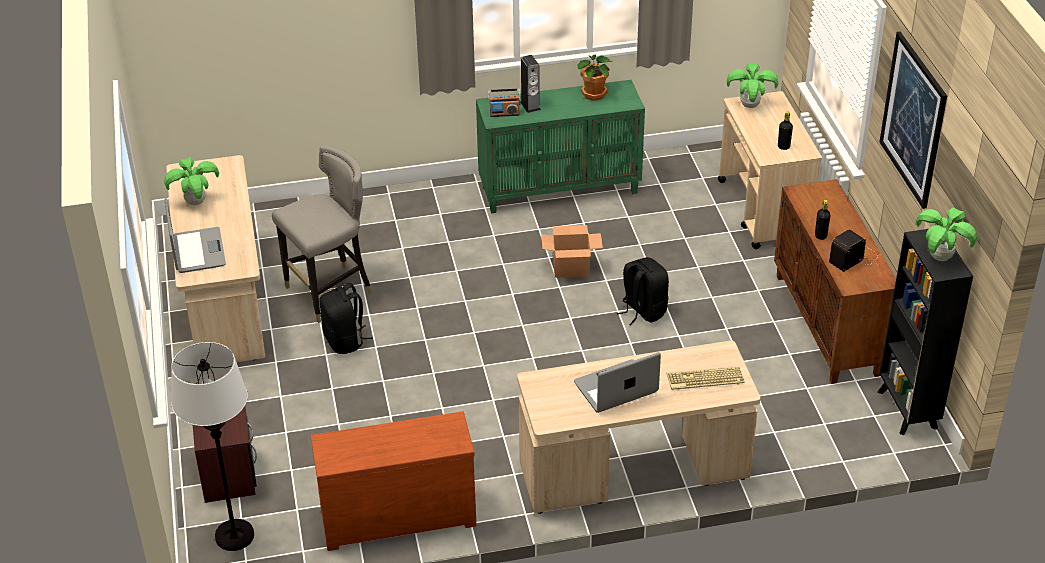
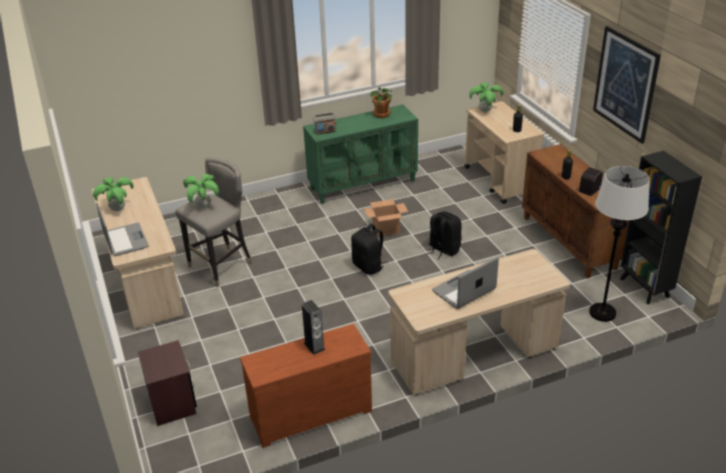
camera: 10 degrees left, 5 degrees down
white floor lamp [171,342,254,551] -> white floor lamp moved to [589,166,650,322]
black backpack [319,283,373,354] -> black backpack moved to [351,224,388,275]
speaker [520,55,541,113] -> speaker moved to [302,300,325,355]
keyboard [666,366,745,390] -> none
potted plant [916,208,977,261] -> potted plant moved to [183,174,219,208]

